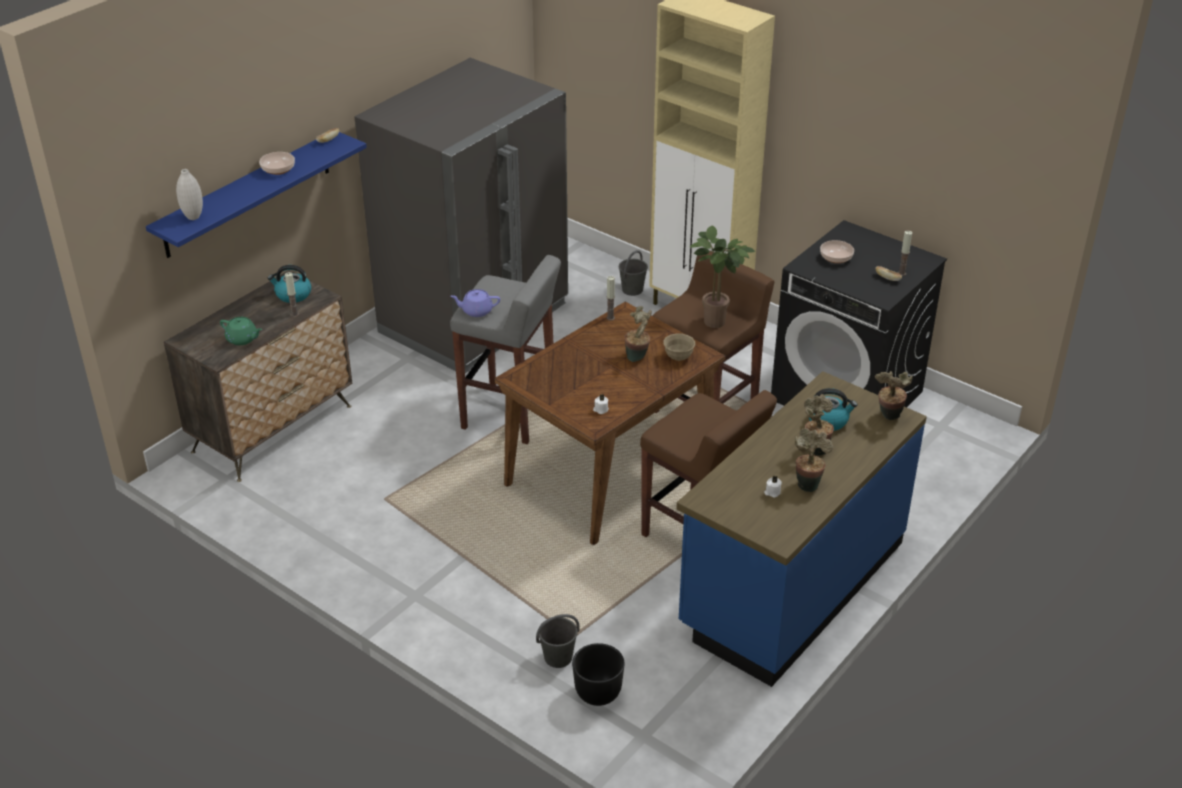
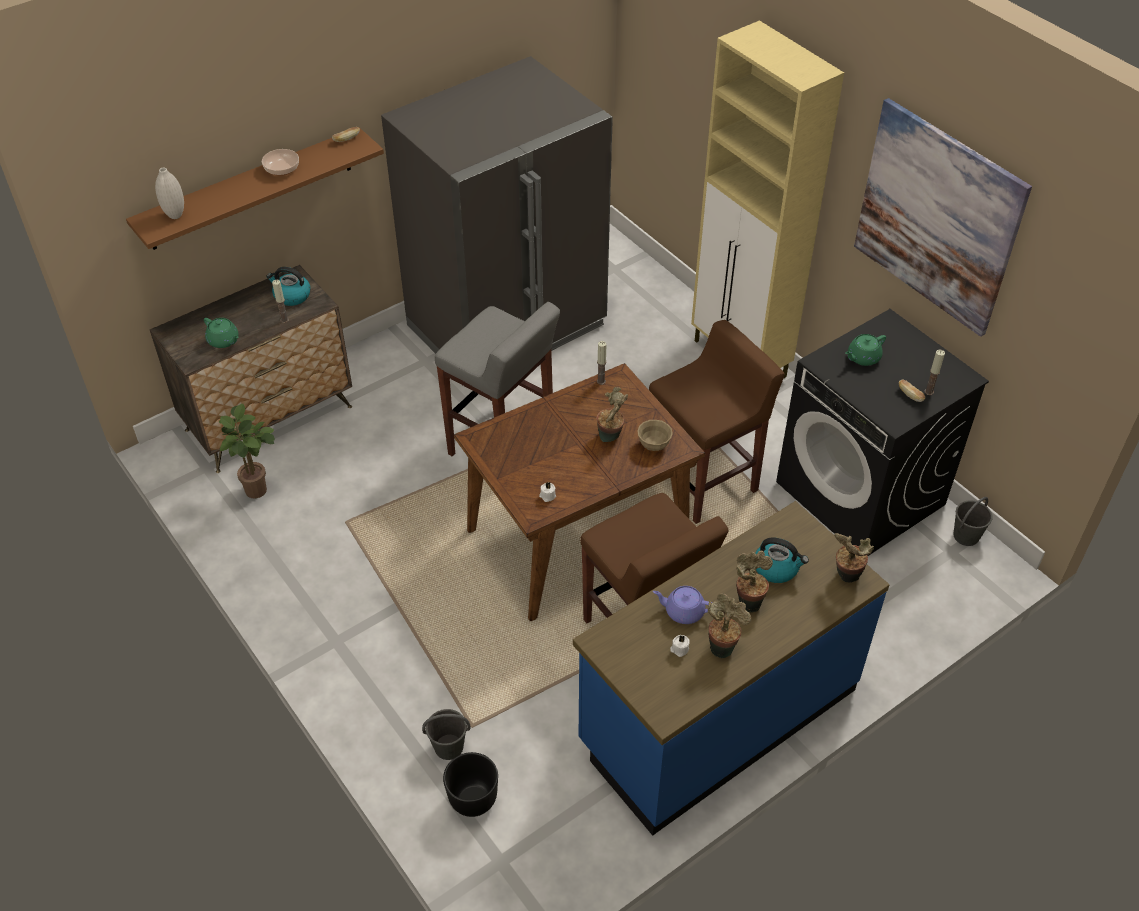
camera: 15 degrees right, 10 degrees up
blue shelf [146,132,367,258] -> brown shelf [126,127,384,250]
purple teapot [450,289,500,317] -> purple teapot moved to [653,586,713,624]
grey bucket [619,250,648,296] -> grey bucket moved to [953,497,993,546]
potted plant [690,226,755,328] -> potted plant moved to [219,404,275,499]
bowl [820,240,854,263] -> green teapot [845,334,886,366]
none -> picture [854,98,1032,337]

